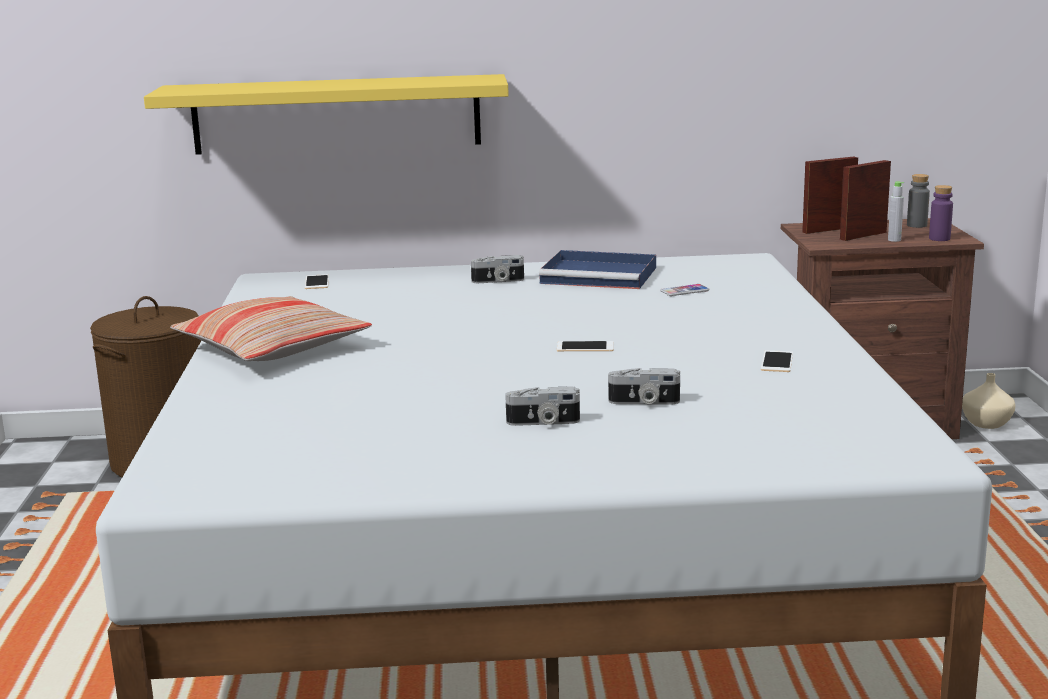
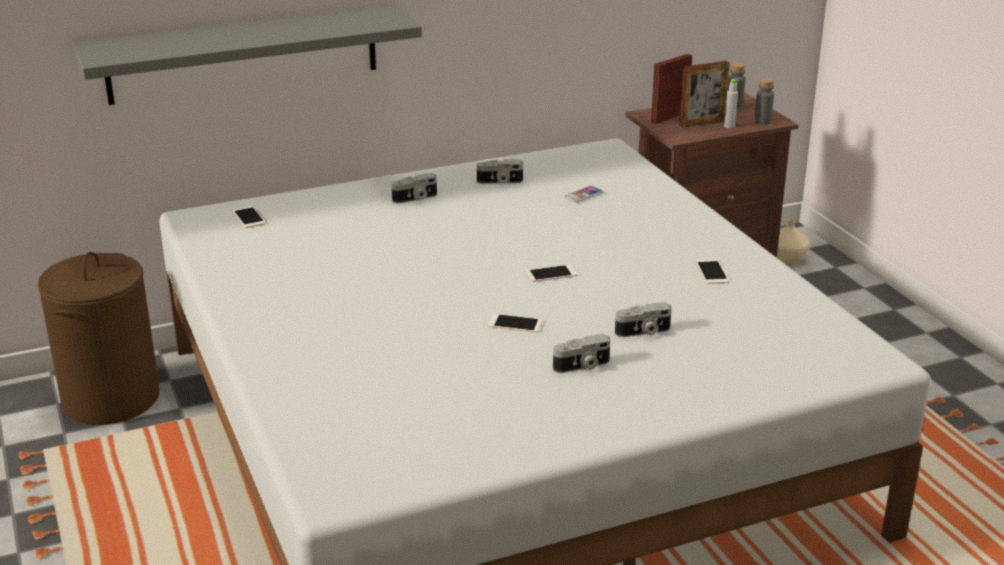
camera: 20 degrees left, 10 degrees up
yellow shelf [144,74,509,155] -> grey shelf [72,5,422,105]
pillow [170,296,372,361] -> none
blue tray [539,250,656,289] -> camera [477,159,523,184]
picture frame [840,160,891,241] -> picture frame turned 150 degrees counterclockwise [679,61,730,128]
purple bottle [929,185,953,241] -> grey bottle [754,78,774,125]
none -> phone [488,314,543,333]

